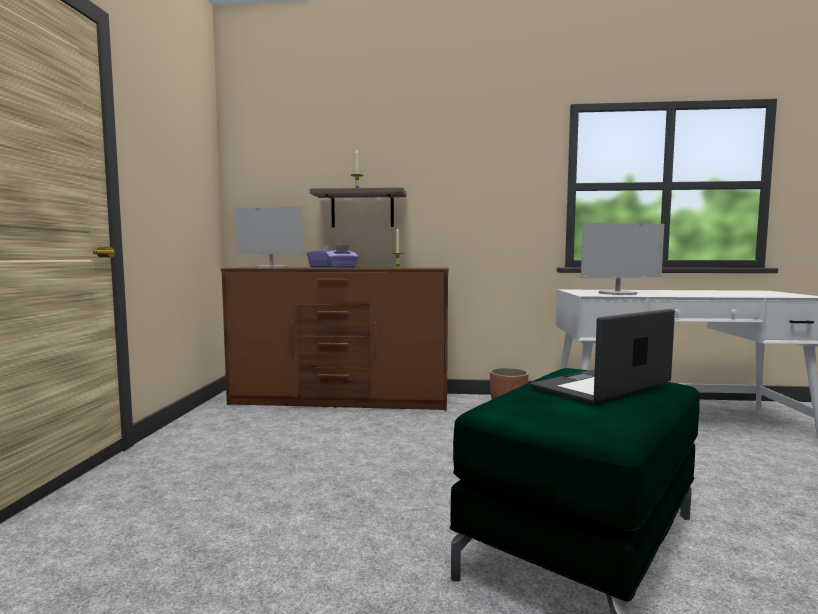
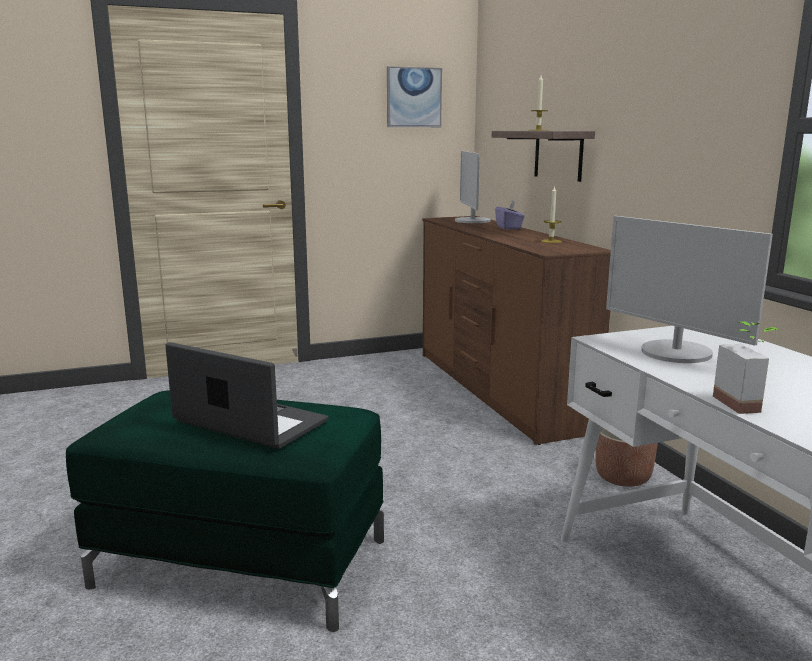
camera: 65 degrees right, 10 degrees up
purple tissue box [326,245,358,268] -> none
none -> picture [387,66,442,127]
none -> potted plant [713,321,780,414]

